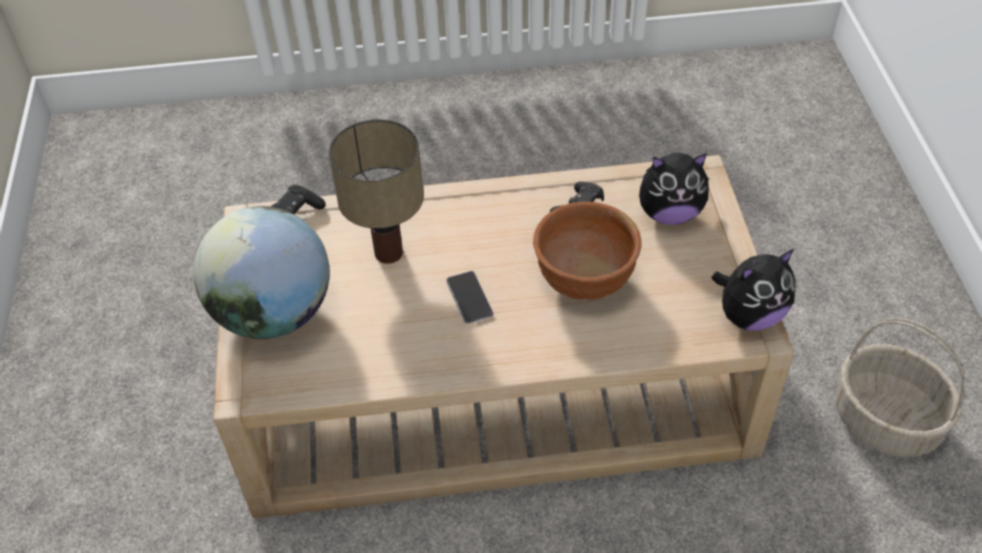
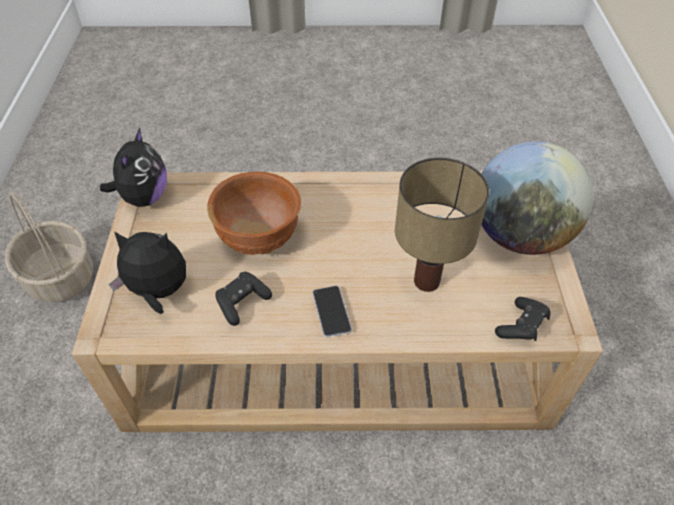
camera: 175 degrees left, 0 degrees up
phone [446,271,494,324] -> phone moved to [312,286,352,337]
plush toy [711,249,796,331] -> plush toy turned 120 degrees clockwise [100,128,167,207]

